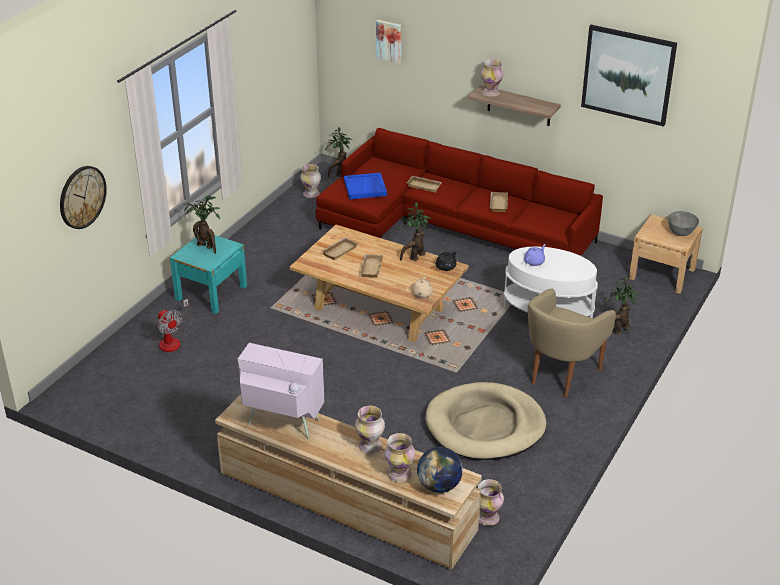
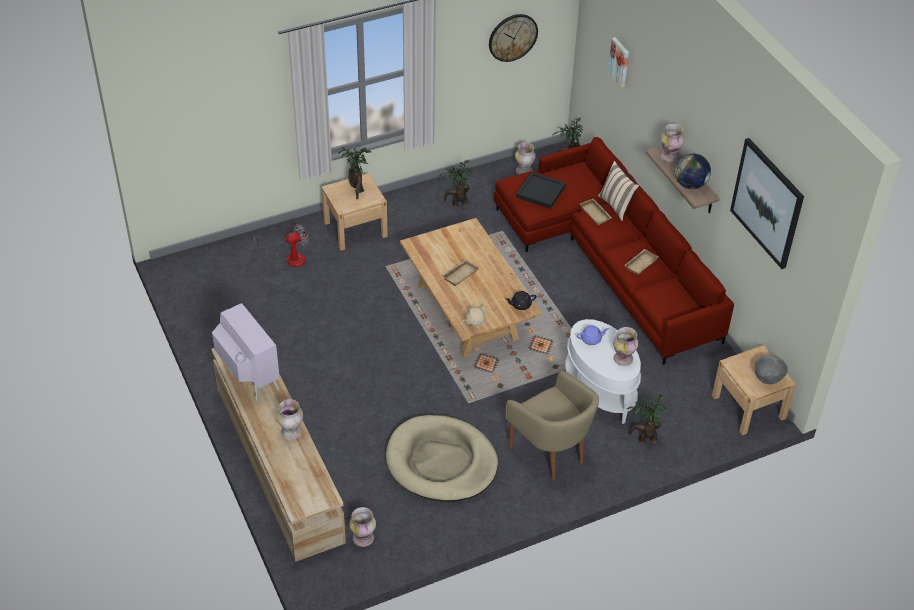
camera: 35 degrees right, 10 degrees up
wall clock [60,166,107,229] -> wall clock moved to [489,14,538,62]
fan [158,299,191,352] -> fan turned 120 degrees counterclockwise [253,224,308,267]
turquoise nightstand [170,235,247,314] -> beige nightstand [321,173,388,251]
beige tray [321,238,358,260] -> none
blue tray [344,173,387,199] -> black tray [516,172,566,209]
vase [384,433,415,482] -> vase moved to [613,327,638,366]
potted plant [398,202,431,261] -> potted plant moved to [439,160,472,207]
globe [417,447,463,493] -> globe moved to [675,154,711,189]
beige armchair [528,288,616,397] -> beige armchair turned 105 degrees counterclockwise [506,371,599,480]
none -> beige pillow [598,161,640,221]

